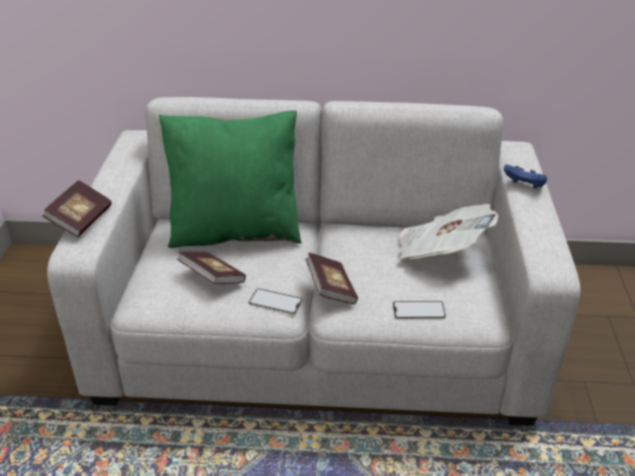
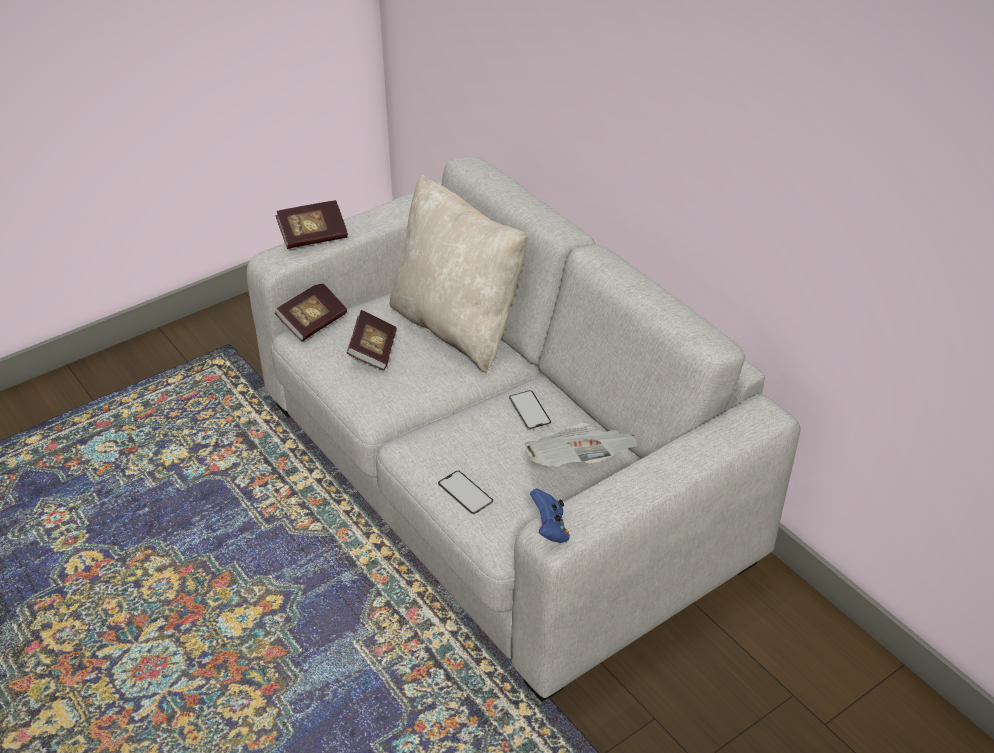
camera: 50 degrees right, 5 degrees up
green pillow [159,110,302,248] -> beige pillow [389,175,528,373]
phone [249,288,303,314] -> phone moved to [509,390,551,430]
book [306,252,358,304] -> book moved to [275,283,347,342]
blue game controller [504,164,547,189] -> blue game controller moved to [530,489,570,543]

